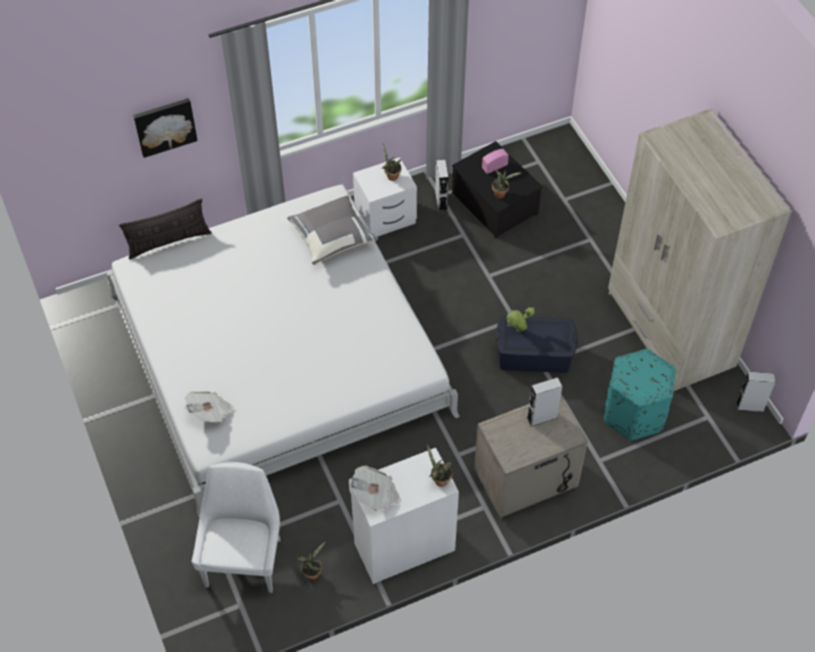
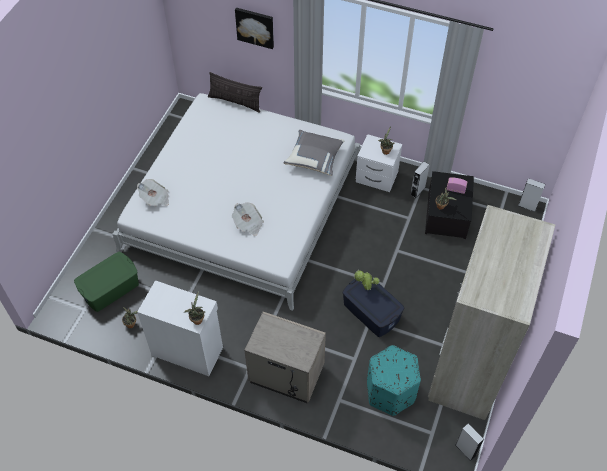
camera: 45 degrees right, 0 degrees up
white chair [192,462,281,593] -> green storage box [74,252,139,312]
newspaper [349,465,401,511] -> newspaper moved to [232,202,264,236]
grey speaker [527,377,562,427] -> grey speaker moved to [518,178,545,212]

